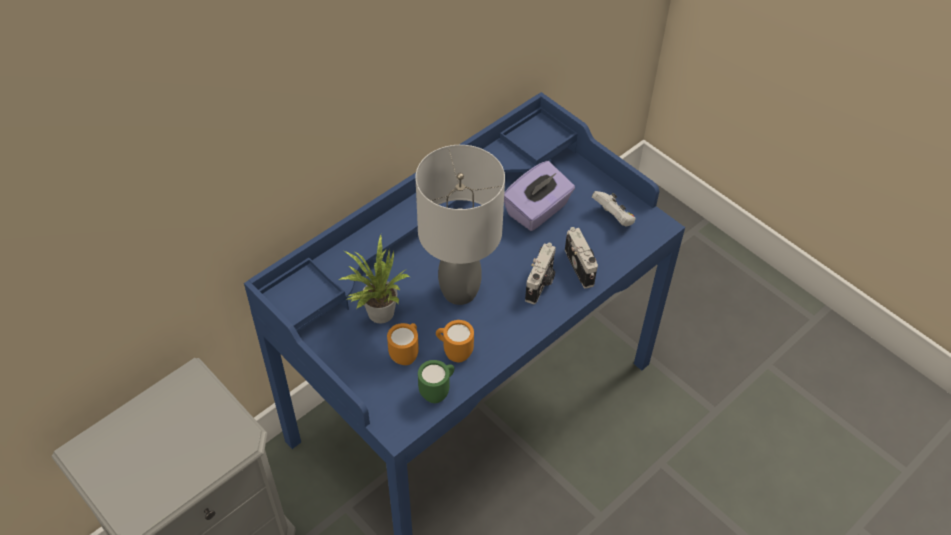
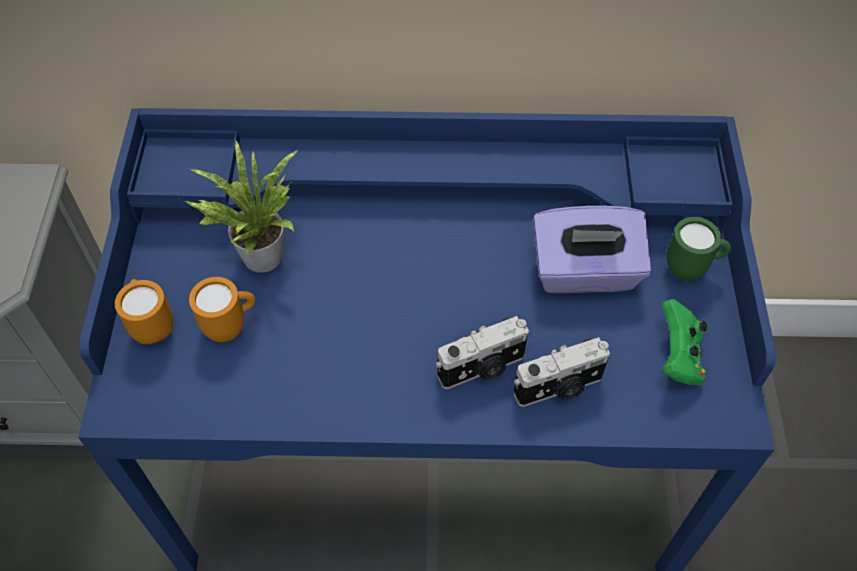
camera: 45 degrees right, 5 degrees up
grey table lamp [415,145,505,305] -> none
green mug [418,360,455,403] -> green mug moved to [667,217,731,281]
orange mug [436,320,474,363] -> orange mug moved to [115,279,173,344]
camera [565,227,598,289] -> camera turned 45 degrees clockwise [513,337,611,407]
white game controller [592,191,636,227] -> green game controller [662,299,707,386]

